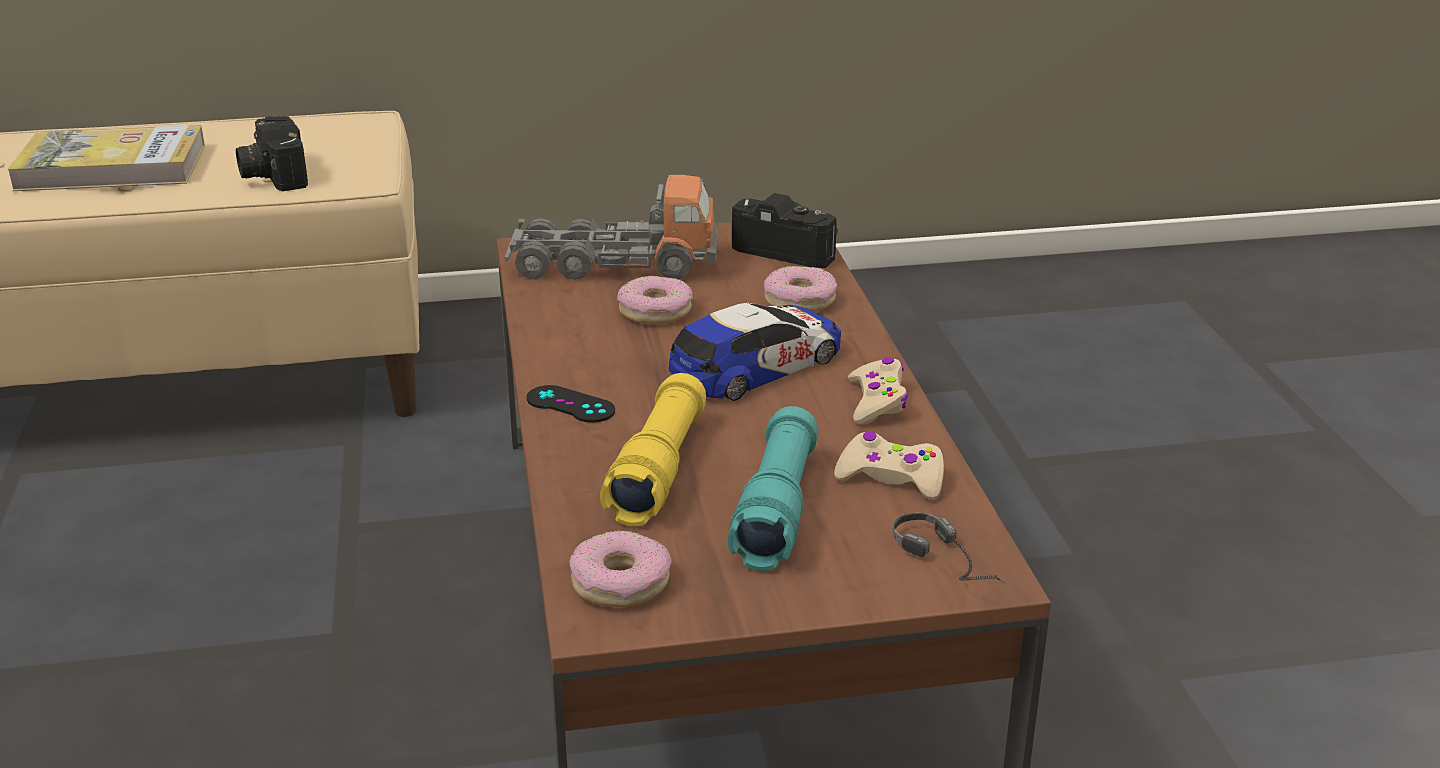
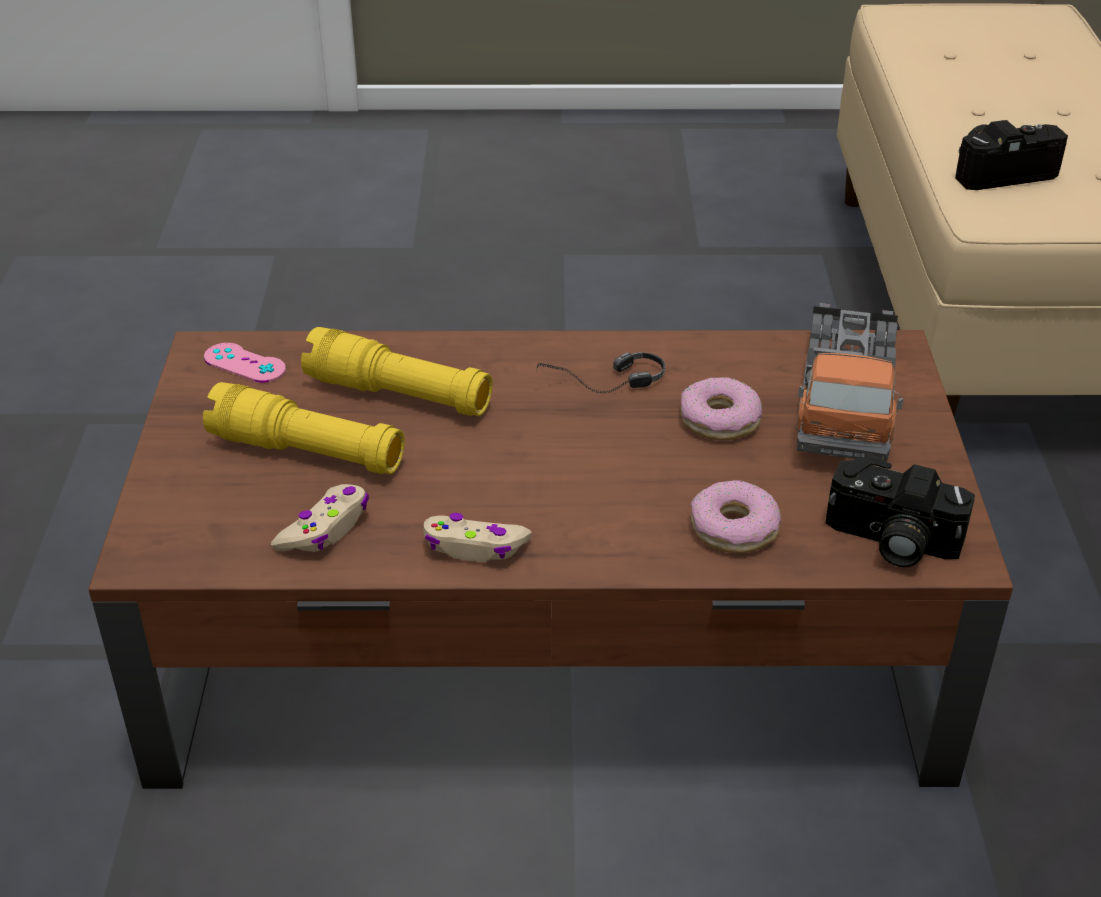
camera: 100 degrees right, 10 degrees up
book [8,125,205,191] -> none
black game controller [527,385,615,423] -> none
donut [570,531,672,607] -> pink game controller [204,343,286,383]
toy car [669,303,841,401] -> none
turquoise flashlight [728,406,818,571] -> yellow flashlight [203,382,405,474]
camera [732,193,838,268] -> camera turned 75 degrees clockwise [826,457,975,567]
headphones [892,513,1005,583] -> headphones moved to [536,352,665,393]

